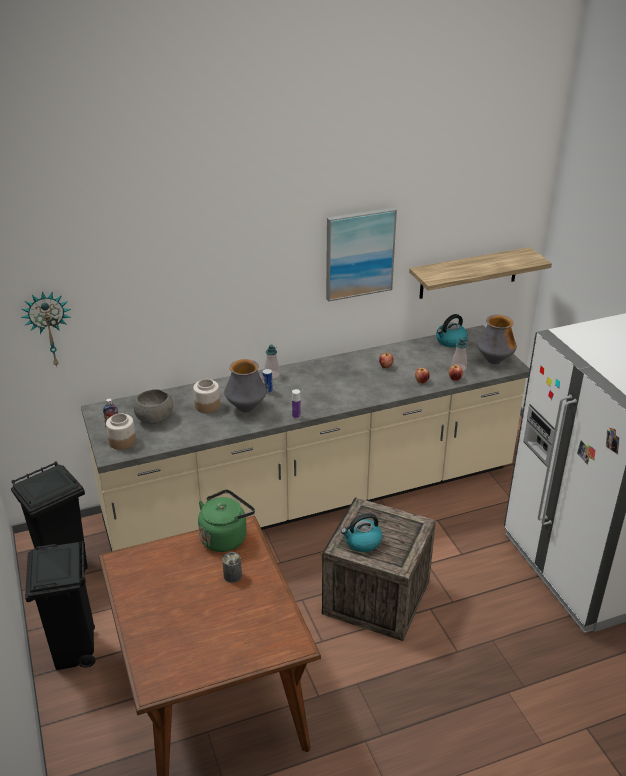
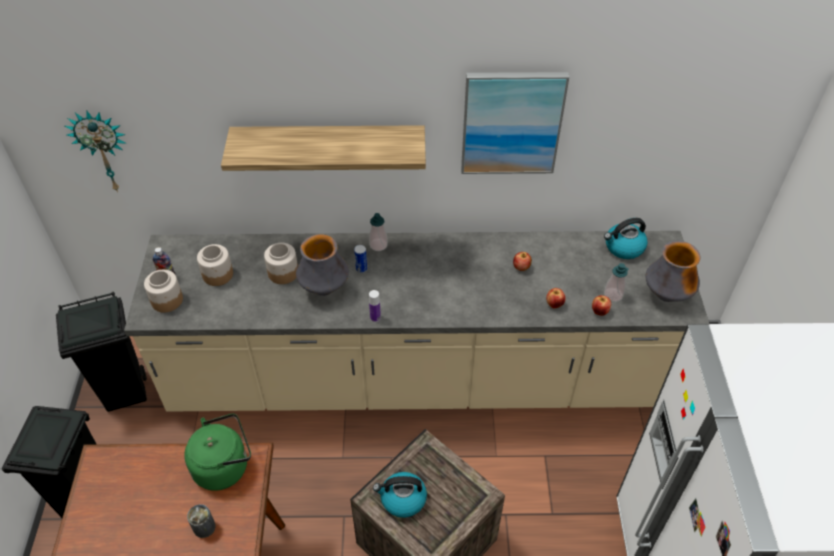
camera: 20 degrees right, 15 degrees up
grey bowl [134,389,173,424] -> jar [197,244,233,286]
shelf [409,247,552,299] -> shelf moved to [221,125,426,171]

